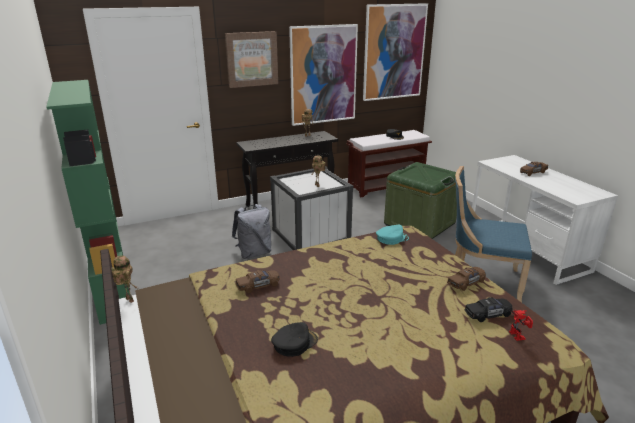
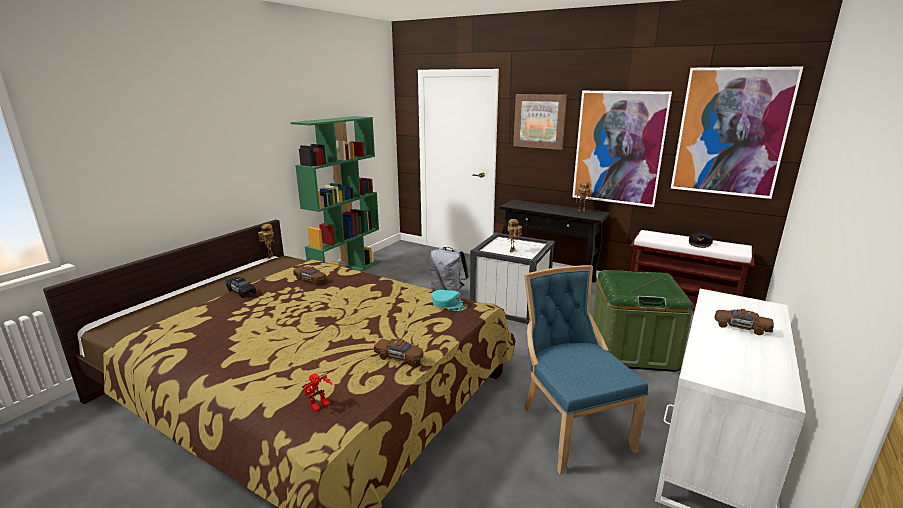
camera: 55 degrees right, 5 degrees down
black cap [271,322,318,357] -> none
black toy car [464,297,513,322] -> black toy car moved to [225,277,256,298]

